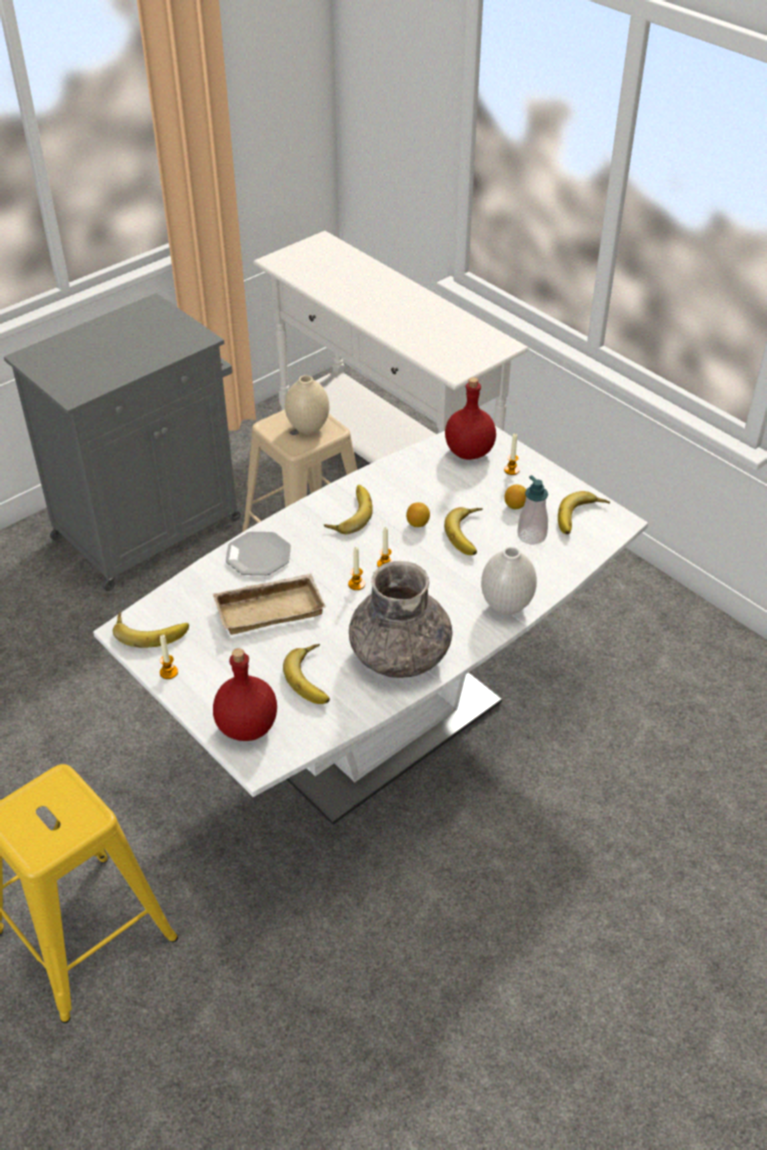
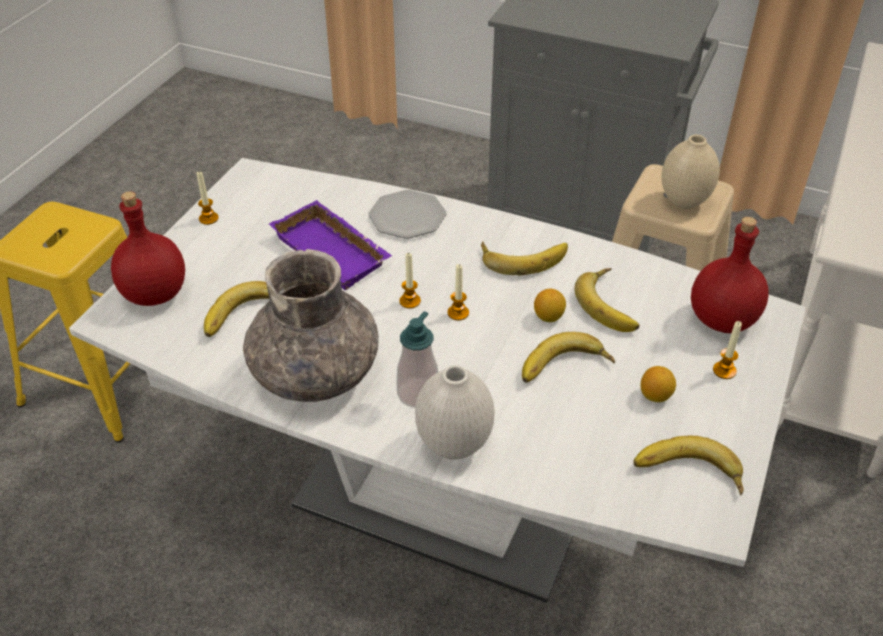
camera: 65 degrees right, 0 degrees up
banana [113,612,189,648] -> banana moved to [575,268,639,332]
beige tray [213,574,325,635] -> purple tray [269,200,392,290]
soap dispenser [517,475,548,544] -> soap dispenser moved to [397,311,438,408]

